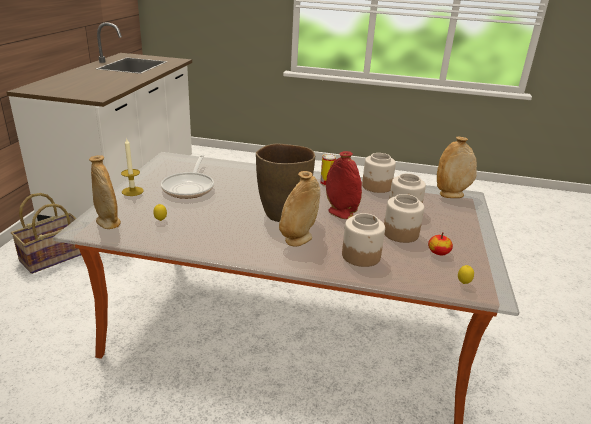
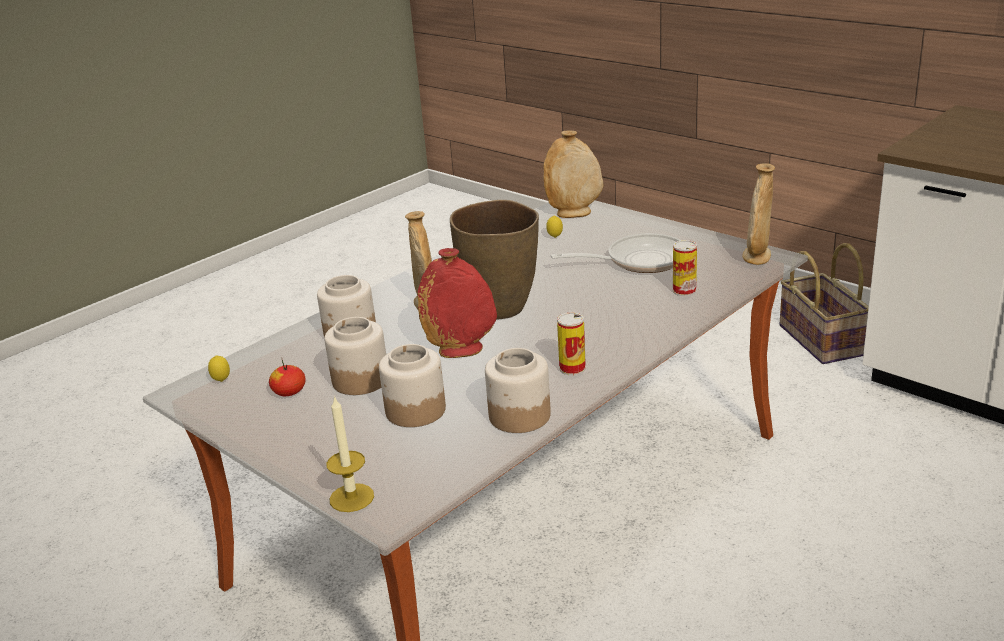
camera: 125 degrees right, 0 degrees up
candle [121,137,144,196] -> candle moved to [326,395,374,512]
frying pan [161,154,214,199] -> frying pan turned 135 degrees clockwise [551,233,681,273]
beige vase [437,137,477,198] -> beige vase moved to [742,163,775,265]
none -> can [673,240,697,296]

